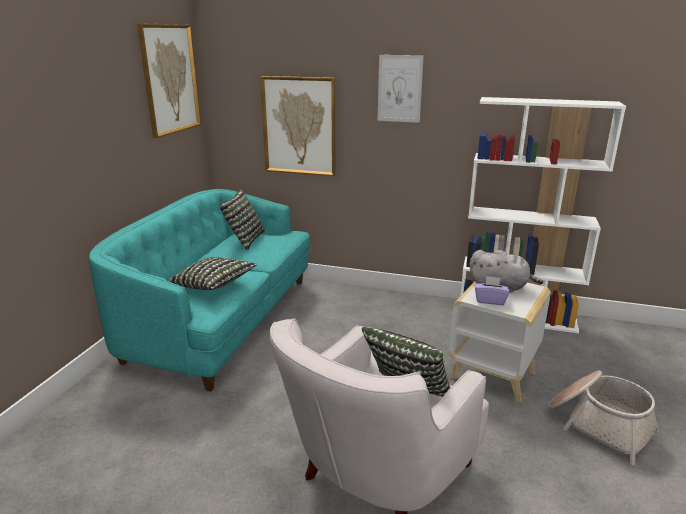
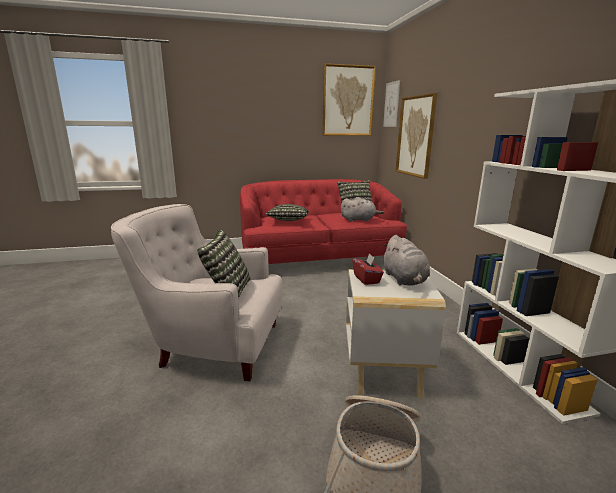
camera: 60 degrees right, 5 degrees down
turquoise sofa [89,189,311,392] -> red sofa [240,179,407,264]
picture [378,55,424,123] -> picture moved to [383,80,400,127]
purple tissue box [475,276,509,305] -> red tissue box [352,253,384,285]
none -> grey plush toy [341,197,384,222]

